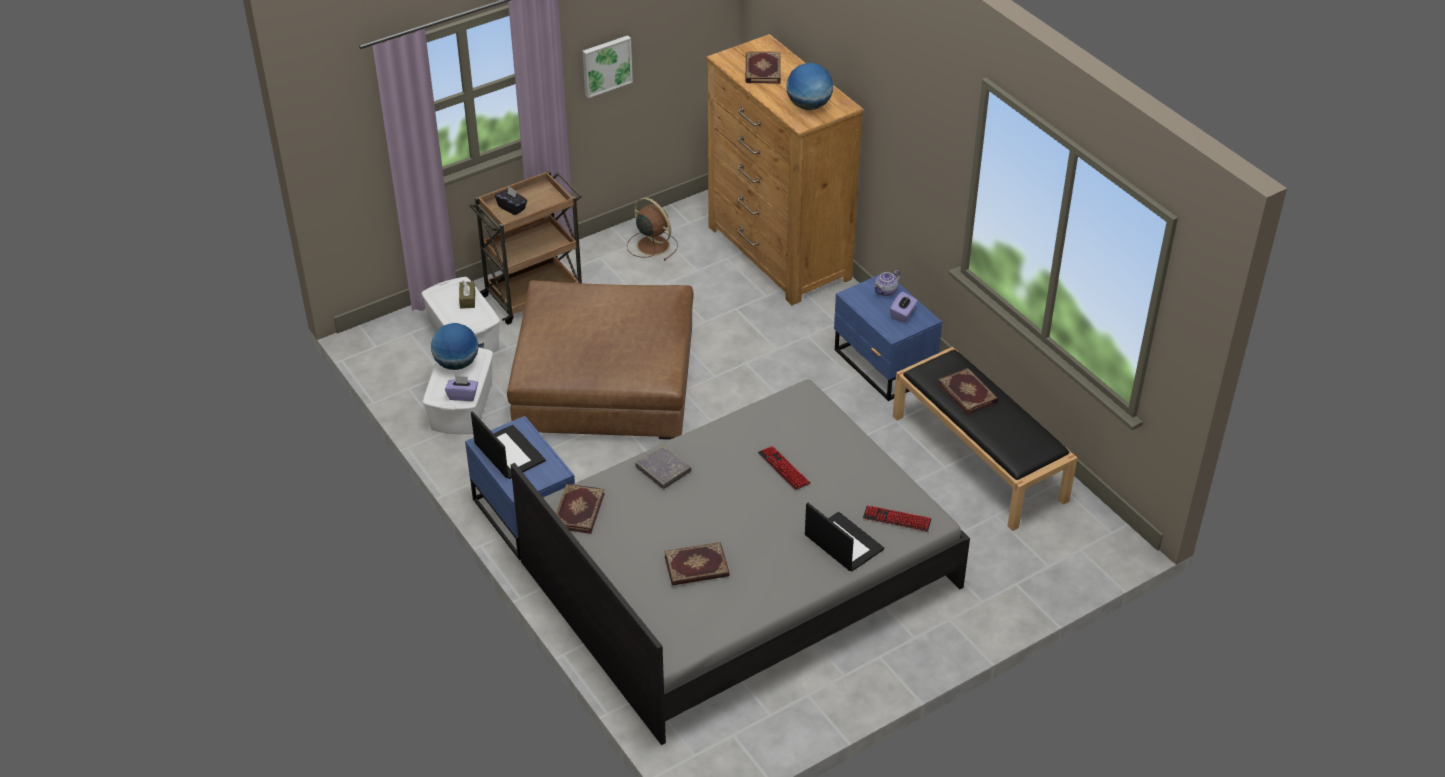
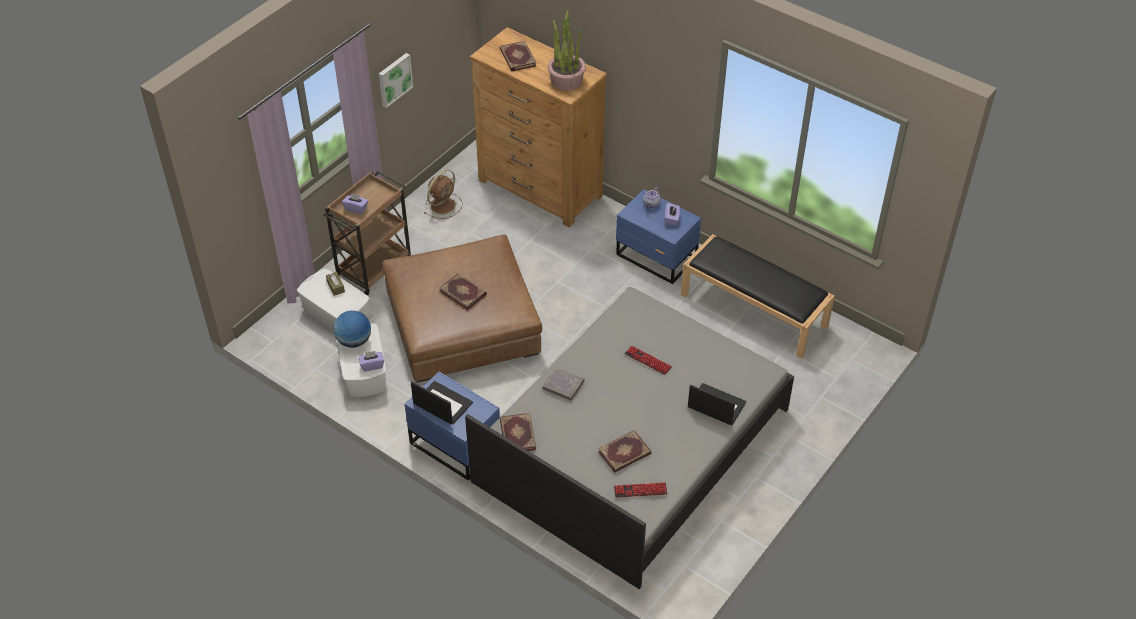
camera: 20 degrees left, 5 degrees up
black tissue box [495,186,527,215] -> purple tissue box [342,193,368,214]
brown fan [627,197,678,261] -> brown fan turned 105 degrees clockwise [424,170,463,219]
globe [786,63,833,110] -> potted plant [548,10,586,91]
keyboard [863,505,932,532] -> keyboard moved to [614,483,668,498]
book [938,368,998,415] -> book moved to [439,273,487,310]

